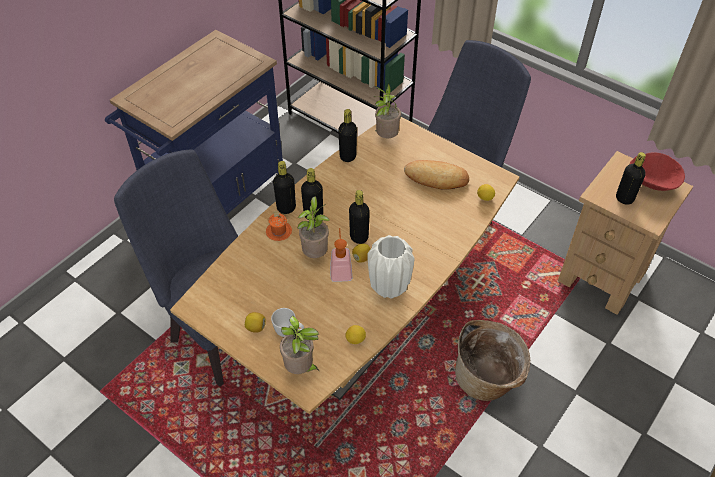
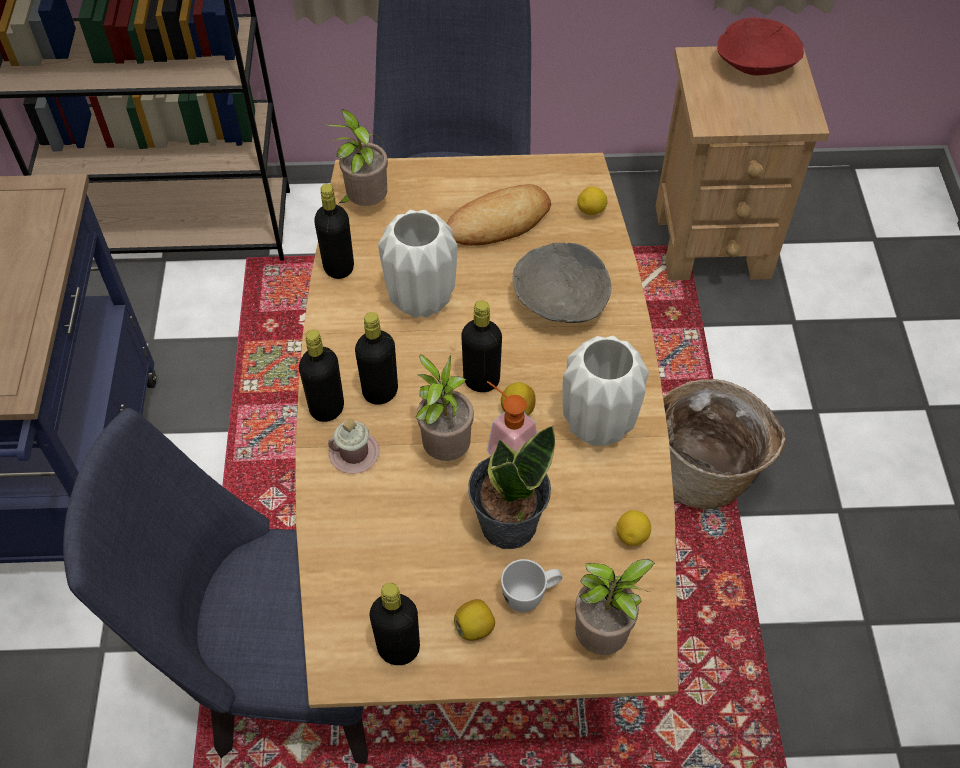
camera: 40 degrees left, 5 degrees up
orange mug [266,211,292,241] -> pink mug [328,418,379,474]
black bottle [616,152,646,205] -> black bottle moved to [370,583,420,665]
none -> white vase [378,210,457,318]
none -> potted plant [468,425,555,549]
none -> grey bowl [513,243,611,323]

